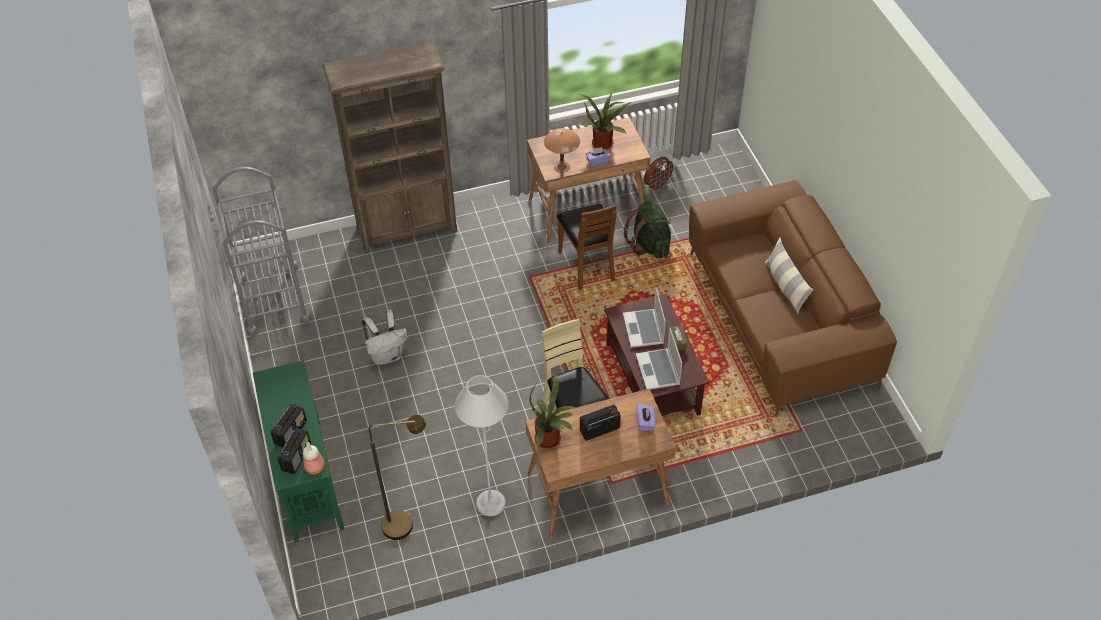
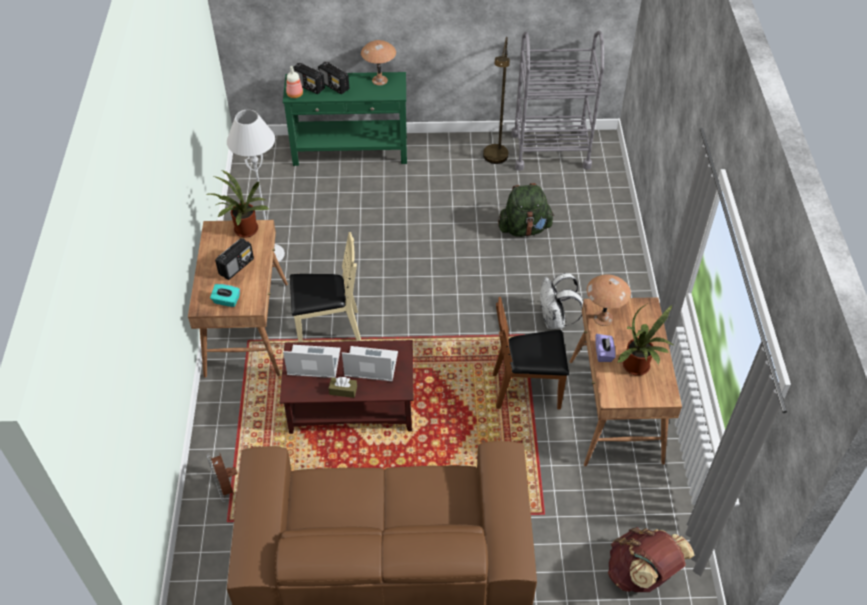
camera: 105 degrees right, 0 degrees up
brown bookcase [323,41,457,253] -> none
white backpack [362,309,407,365] -> white backpack moved to [540,273,583,329]
brown floor lamp [369,415,426,540] -> brown floor lamp moved to [483,37,510,164]
radio [580,405,621,441] -> radio turned 45 degrees clockwise [215,238,254,280]
green backpack [623,201,671,258] -> green backpack moved to [498,183,554,237]
purple tissue box [636,404,655,431] -> turquoise tissue box [210,284,240,307]
brown fan [644,157,676,192] -> brown fan moved to [207,453,237,502]
pillow [765,237,814,315] -> none
none -> brown table lamp [361,40,396,85]
none -> brown backpack [608,527,695,592]

